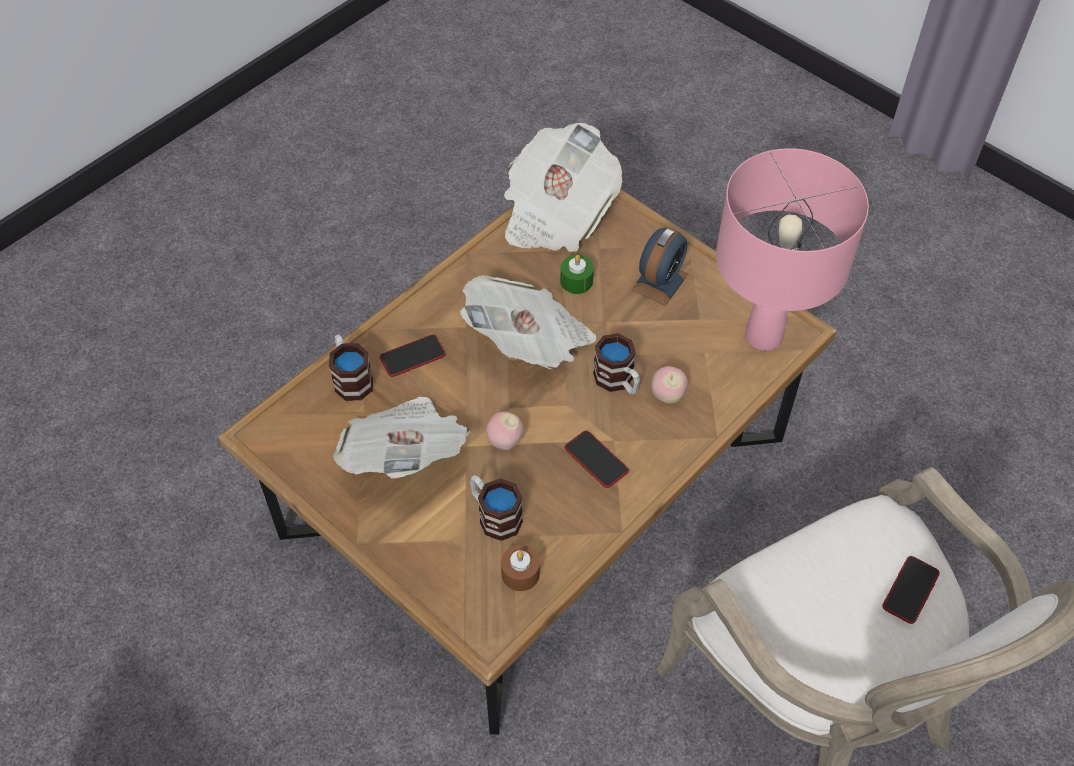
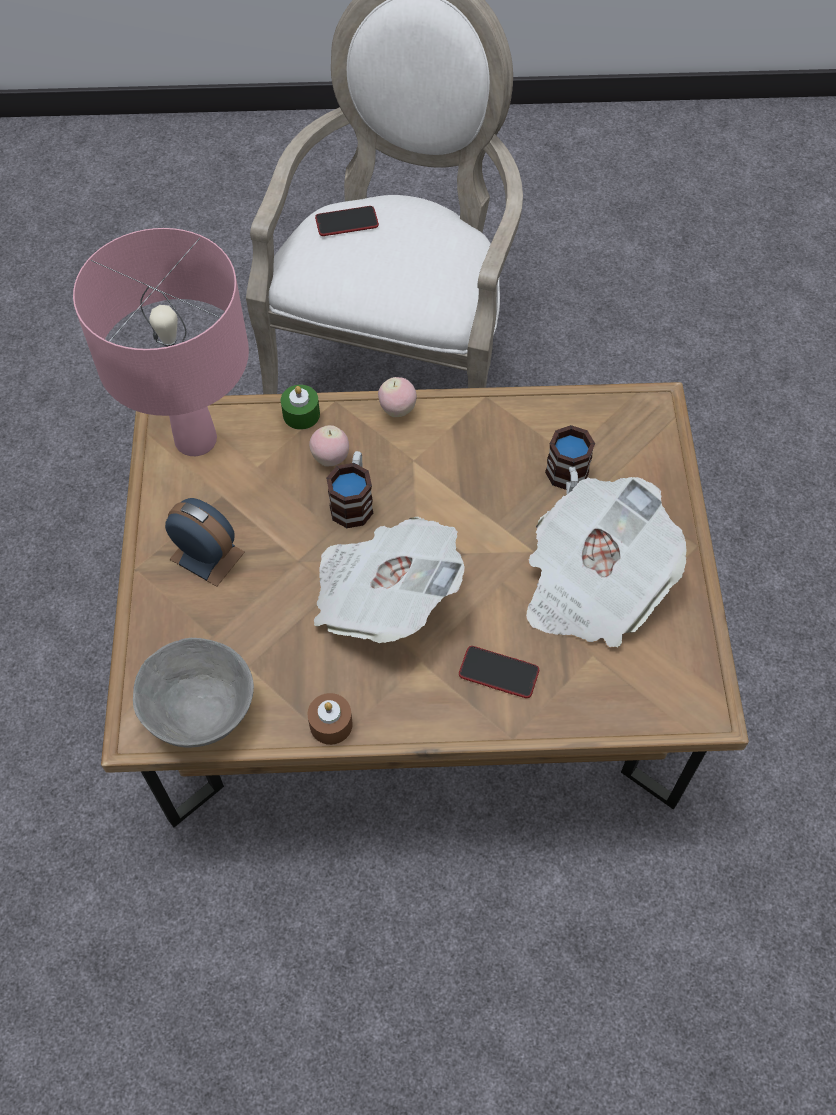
camera: 135 degrees left, 5 degrees up
mug [329,334,373,401] -> none
apple [486,411,524,450] -> apple moved to [378,377,417,417]
brown candle [501,545,540,591] -> brown candle moved to [307,693,353,745]
newspaper [504,123,622,252] -> grey bowl [133,638,254,747]
green candle [560,255,594,294] -> green candle moved to [281,385,320,430]
phone [565,431,629,488] -> none
alarm clock [632,228,688,306] -> alarm clock turned 45 degrees clockwise [165,498,245,587]

